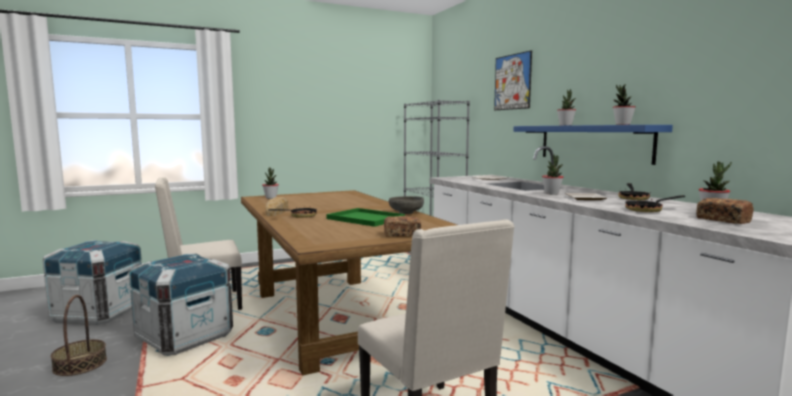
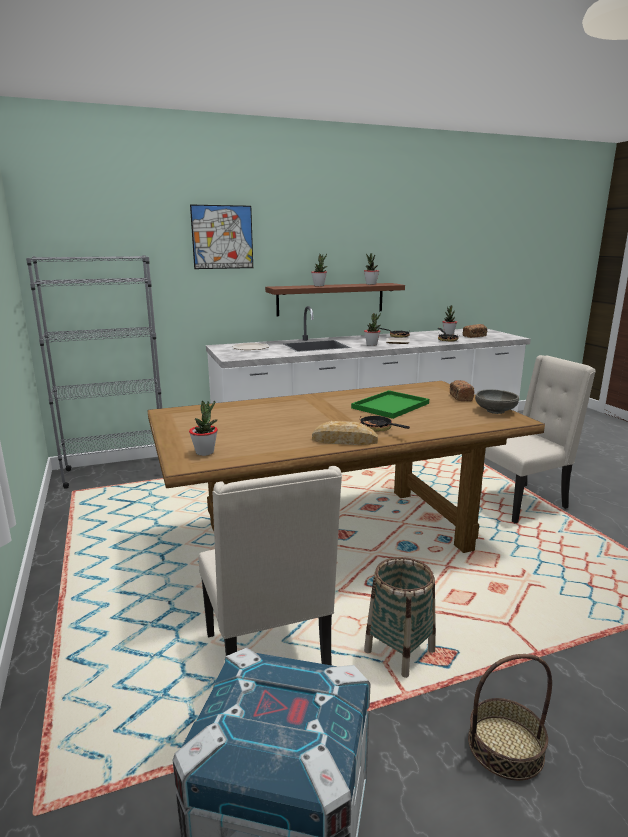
camera: 85 degrees left, 10 degrees up
crate [129,253,233,355] -> basket [364,557,436,678]
grey bowl [389,196,424,214] -> grey bowl moved to [475,389,519,414]
blue shelf [514,125,673,165] -> brown shelf [265,283,405,316]

